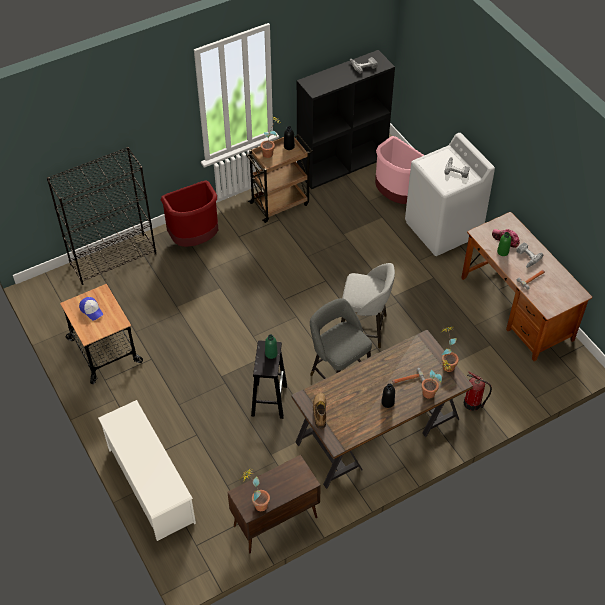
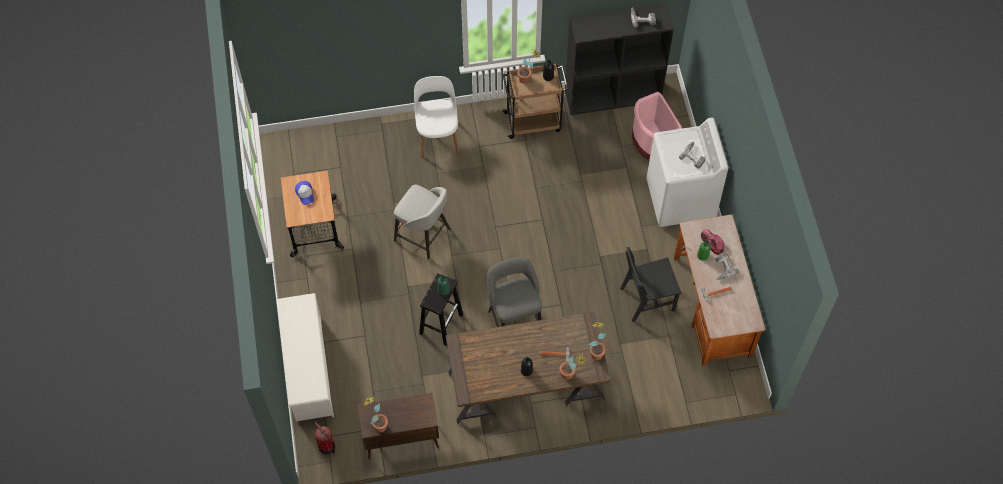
camera: 20 degrees right, 10 degrees up
black bookcase [47,147,156,285] -> none
red trash can [161,181,218,247] -> white chair [414,76,459,158]
boot [313,392,326,429] -> none
grey stool [341,263,395,348] -> grey stool moved to [394,184,450,260]
fire extinguisher [464,371,492,411] -> fire extinguisher moved to [314,421,335,454]
none -> black chair [620,247,682,322]

